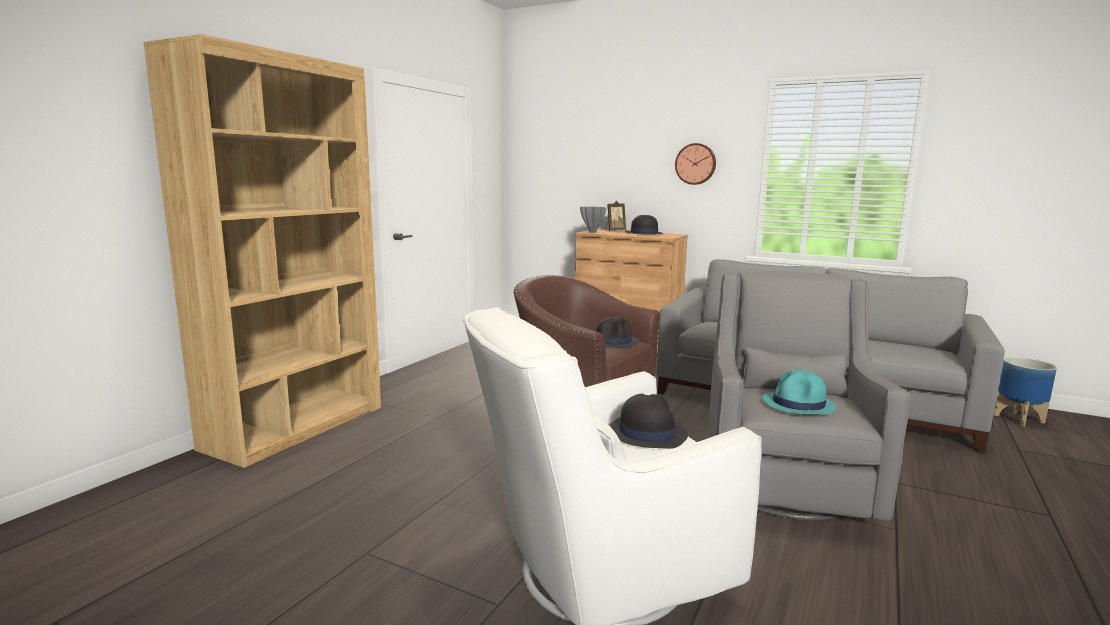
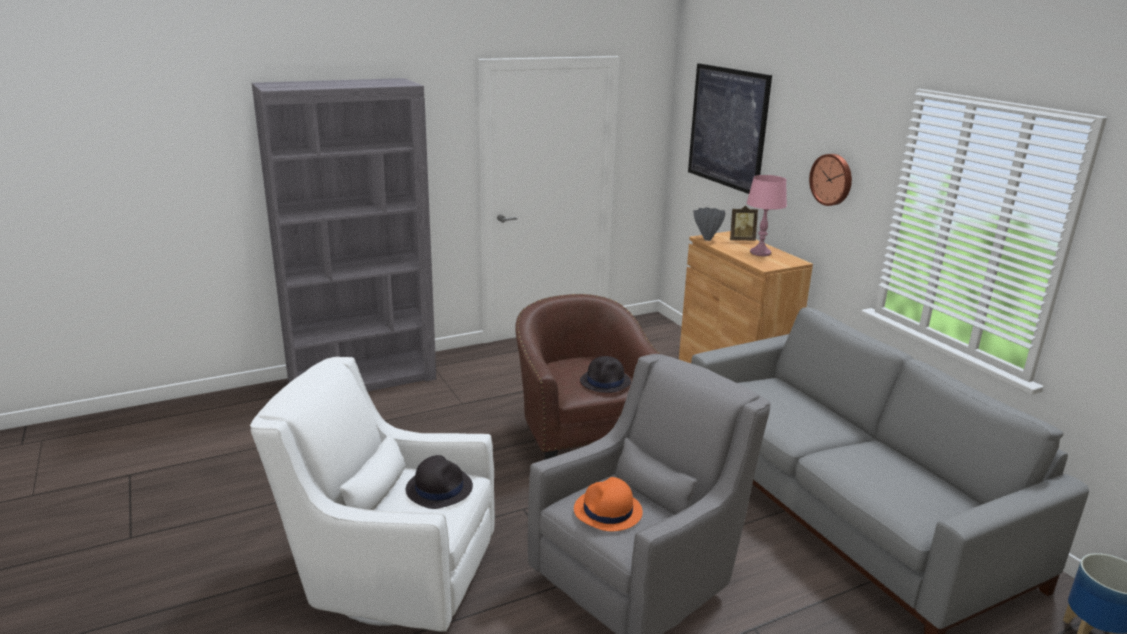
camera: 35 degrees right, 10 degrees up
brown bookcase [143,34,381,468] -> grey bookcase [252,78,436,392]
black hat [625,215,663,235] -> pink table lamp [747,175,787,256]
turquoise hat [762,370,836,415] -> orange hat [574,477,643,531]
none -> picture [688,63,772,194]

